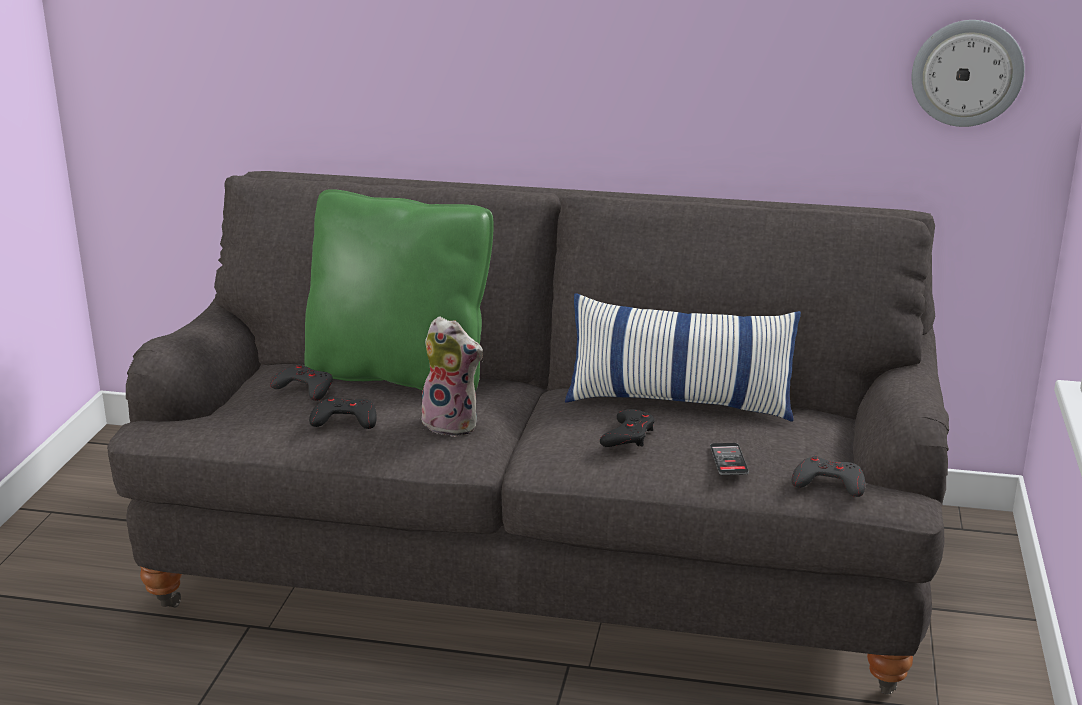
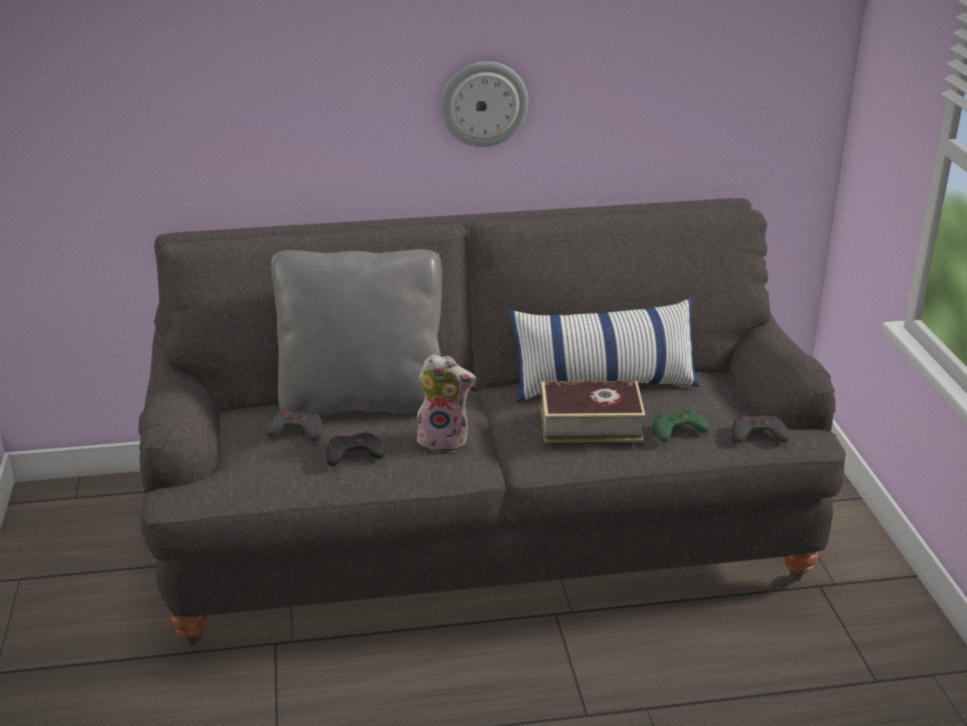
camera: 20 degrees left, 5 degrees up
green pillow [304,189,494,391] -> grey pillow [271,249,442,416]
black game controller [600,409,654,447] -> book [541,381,645,442]
phone [710,443,749,475] -> green game controller [653,409,709,442]
wall clock [912,20,1025,127] -> wall clock moved to [440,61,528,147]

